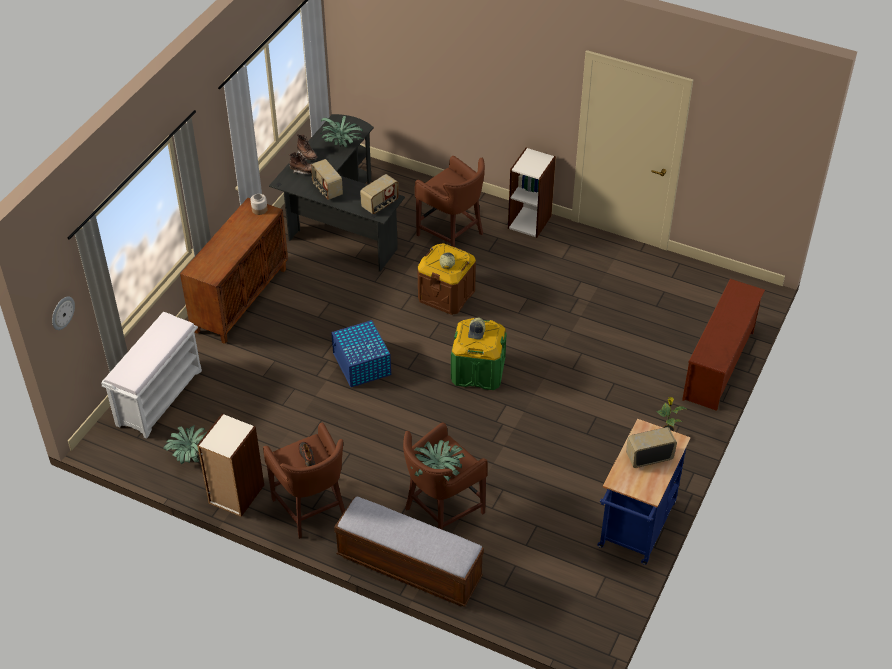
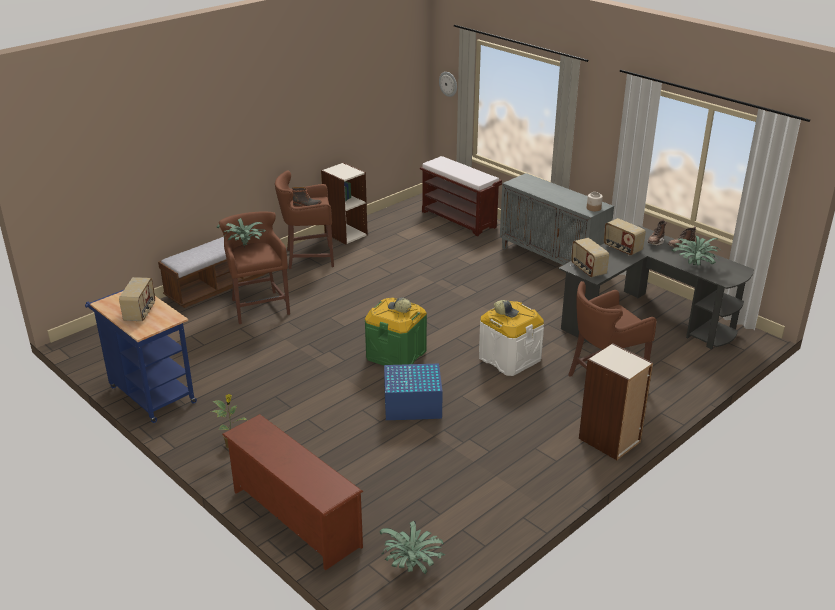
camera: 110 degrees right, 15 degrees down
white bench [101,311,202,439] -> brown bench [420,156,502,237]
potted plant [164,425,208,464] -> potted plant moved to [379,521,445,574]
brown cabinet [180,198,288,344] -> grey cabinet [500,173,614,265]
radio [311,159,343,200] -> radio turned 120 degrees counterclockwise [604,218,646,255]
blue storage box [331,320,391,387] -> blue storage box moved to [384,363,443,420]
brown storage box [417,243,476,315] -> white storage box [479,301,544,376]

